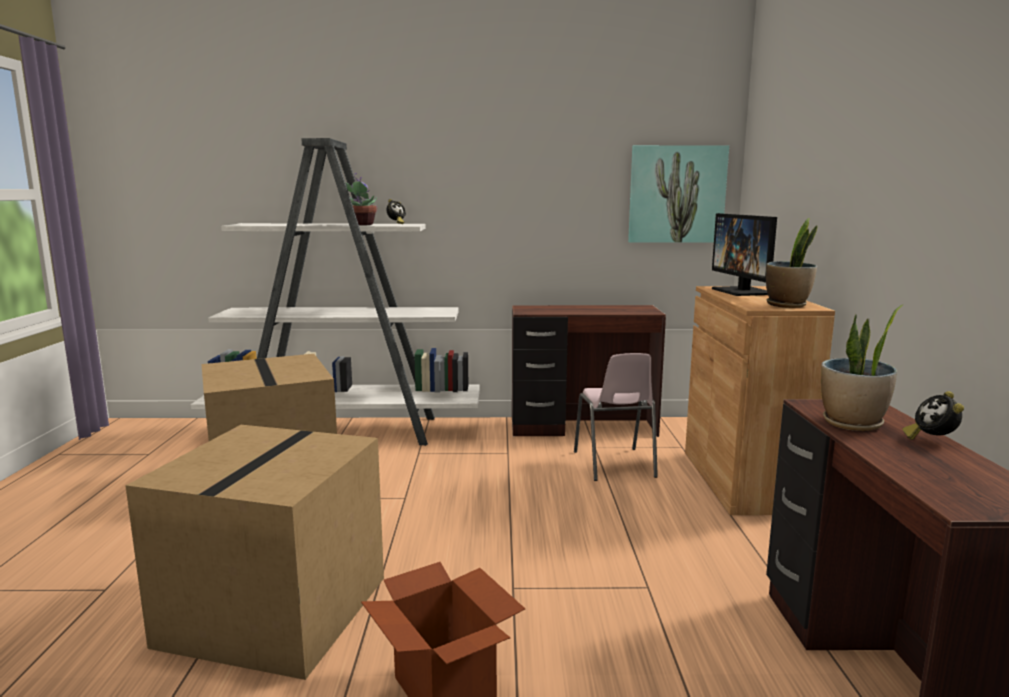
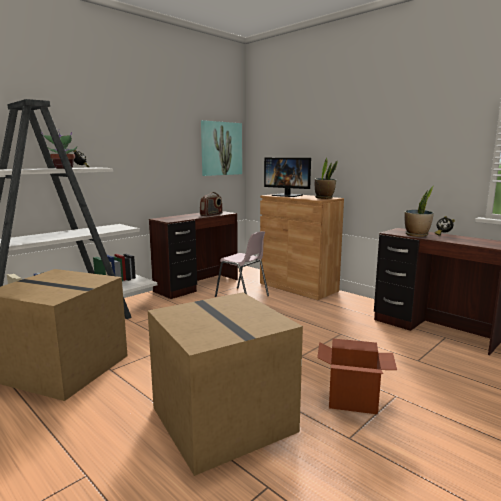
camera: 45 degrees left, 0 degrees up
none -> radio [200,192,223,217]

